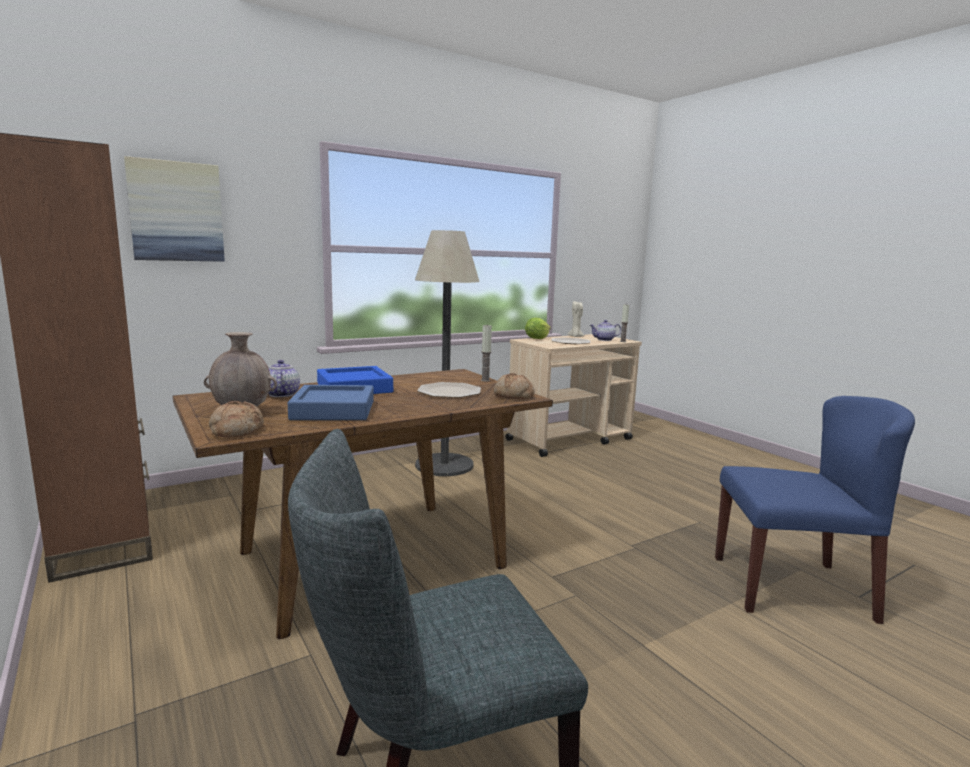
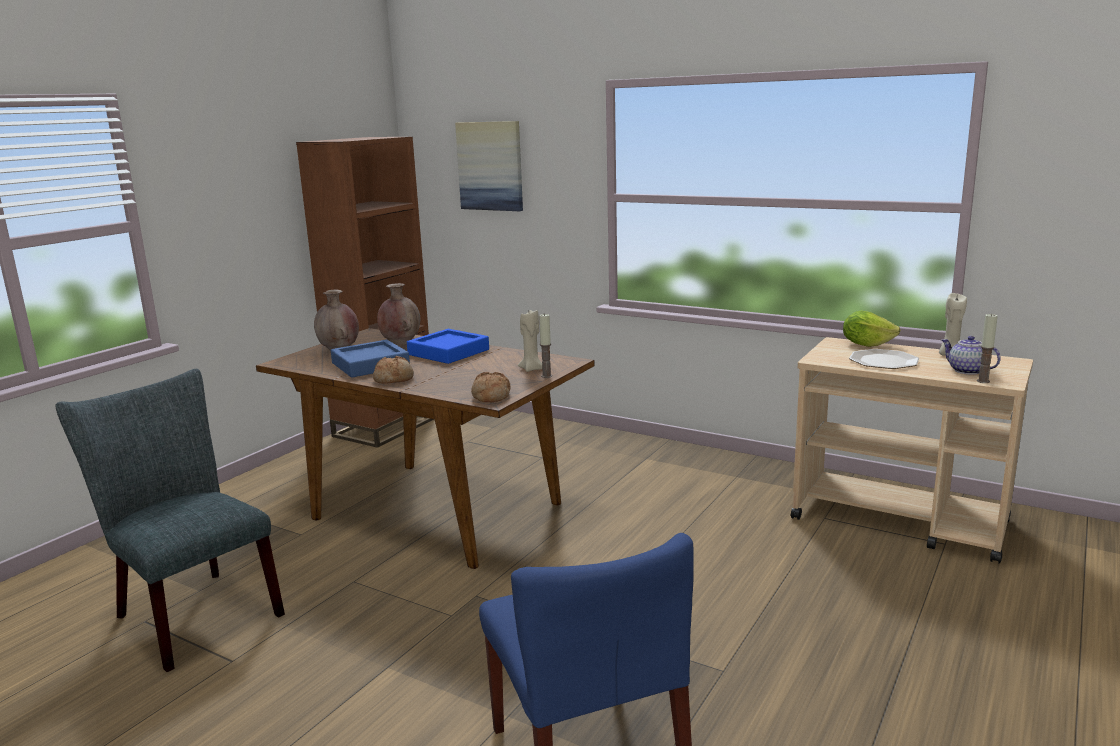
camera: 65 degrees right, 5 degrees up
bread [209,401,264,438] -> bread moved to [373,356,414,384]
teapot [268,360,300,397] -> brown vase [377,283,420,346]
floor lamp [415,230,480,476] -> none
plate [417,382,481,398] -> none
none -> beige candle [518,310,542,372]

